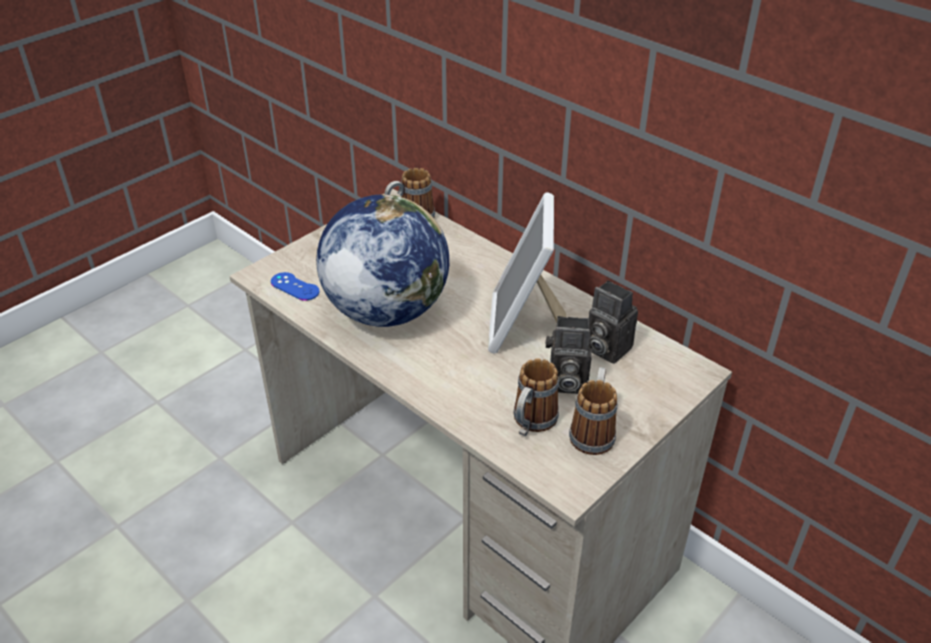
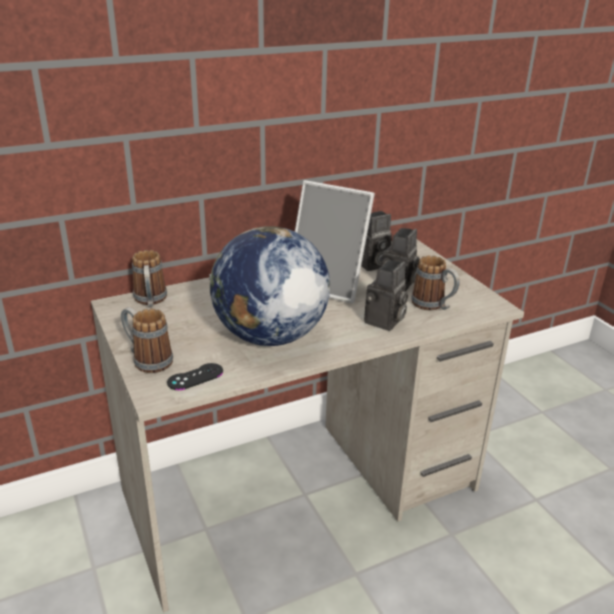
camera: 70 degrees left, 10 degrees down
blue game controller [271,272,320,301] -> black game controller [167,363,223,390]
mug [569,367,618,455] -> mug moved to [121,307,173,373]
none -> camera [364,260,408,331]

